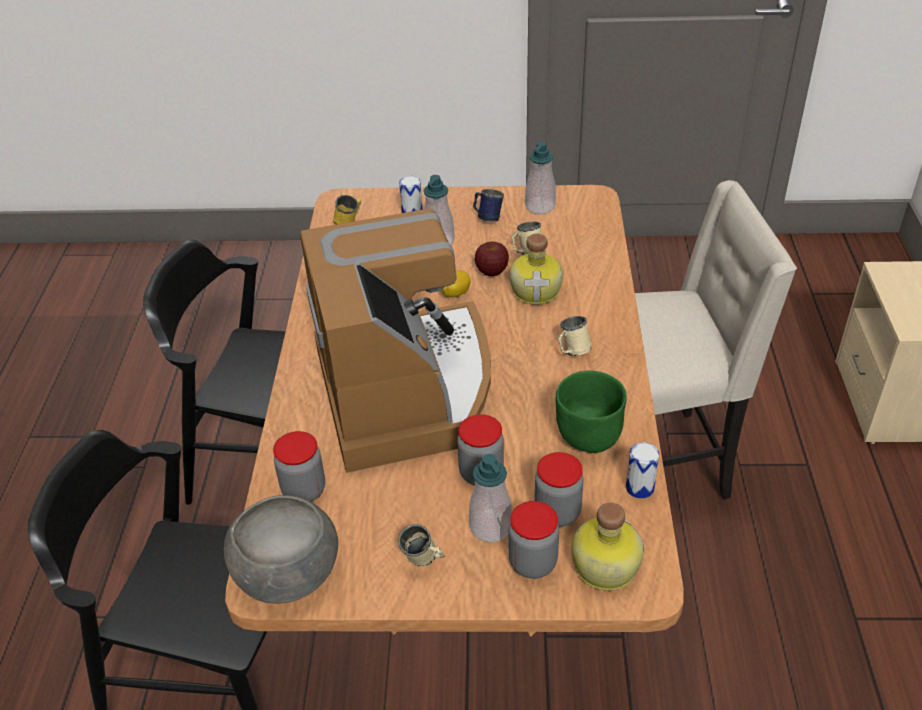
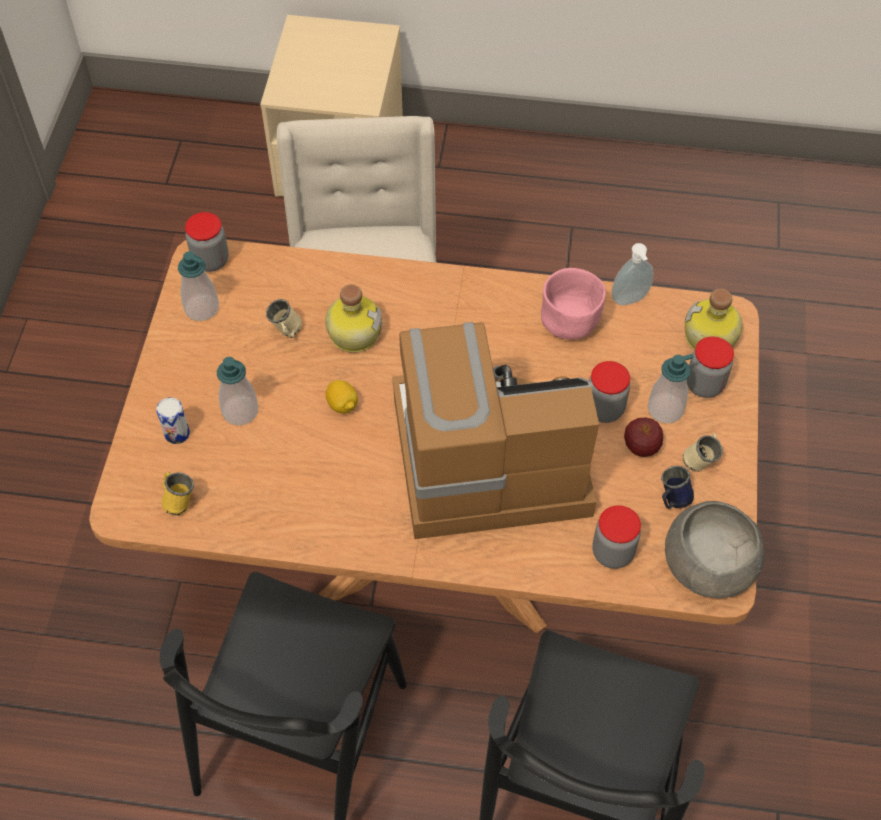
camera: 85 degrees left, 15 degrees up
blue mug [473,189,504,222] -> blue mug moved to [661,466,694,509]
apple [475,242,509,276] -> apple moved to [624,417,663,457]
jar [535,452,584,527] -> jar moved to [185,212,229,272]
green bowl [556,371,627,453] -> pink bowl [541,268,606,339]
beige mug [558,316,592,356] -> none
can [626,442,659,499] -> soap dispenser [611,243,654,305]

